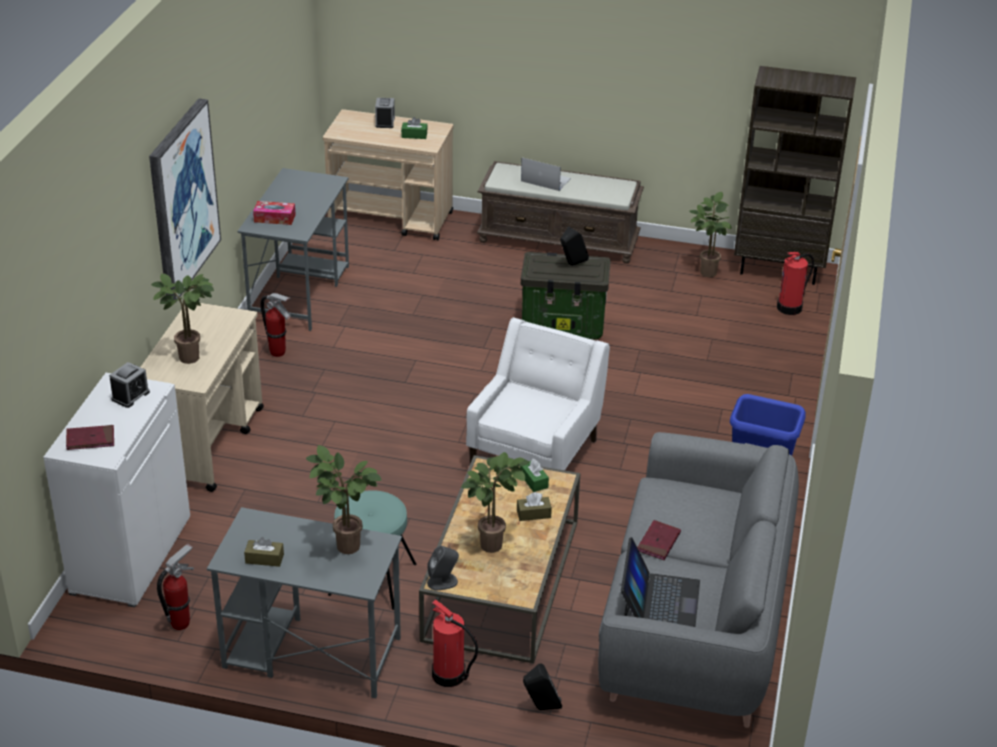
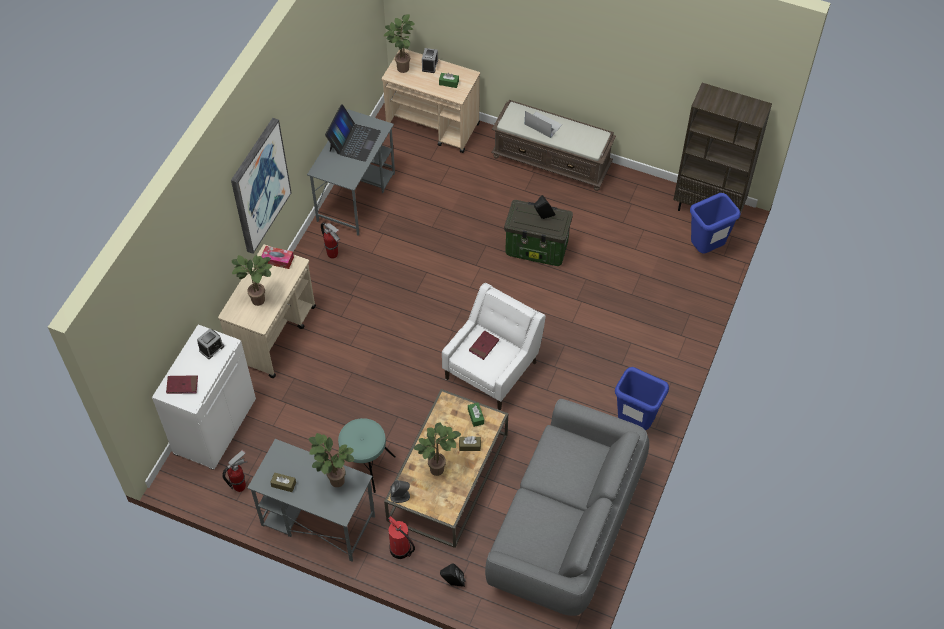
camera: 10 degrees right, 20 degrees up
tissue box [253,201,296,225] -> tissue box moved to [261,246,294,269]
laptop [621,537,700,627] -> laptop moved to [325,104,381,162]
red book [637,520,681,560] -> red book moved to [469,330,499,360]
potted plant [689,192,732,277] -> potted plant moved to [384,14,415,73]
fire extinguisher [777,252,814,315] -> blue trash can [690,193,740,254]

